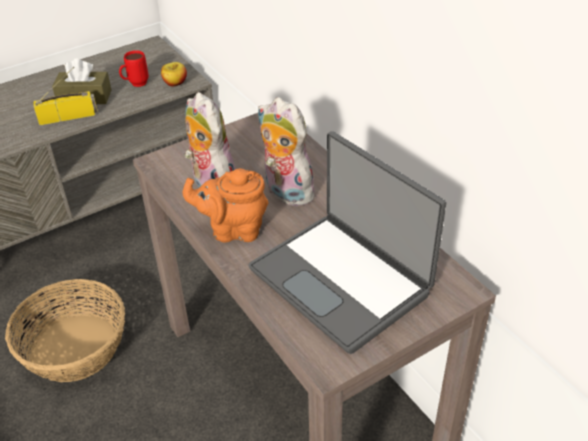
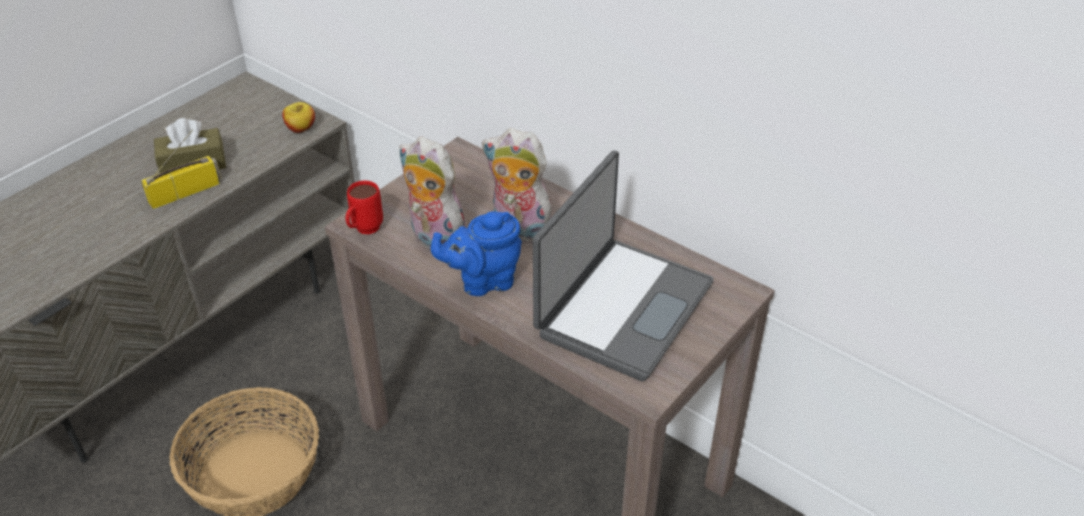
camera: 20 degrees left, 0 degrees up
red mug [119,50,149,87] -> red mug moved to [346,181,383,234]
orange teapot [182,168,268,243] -> blue teapot [431,211,522,296]
laptop [249,131,446,354] -> laptop turned 90 degrees counterclockwise [533,150,713,382]

